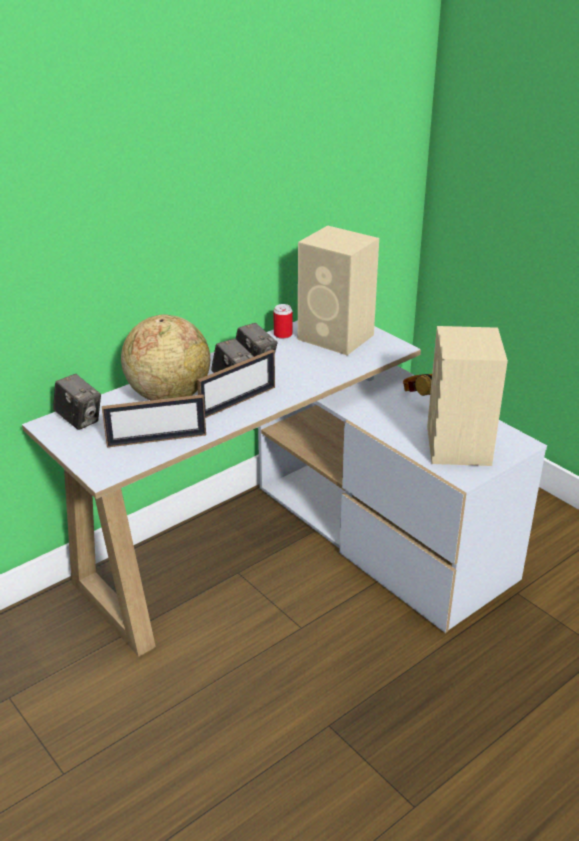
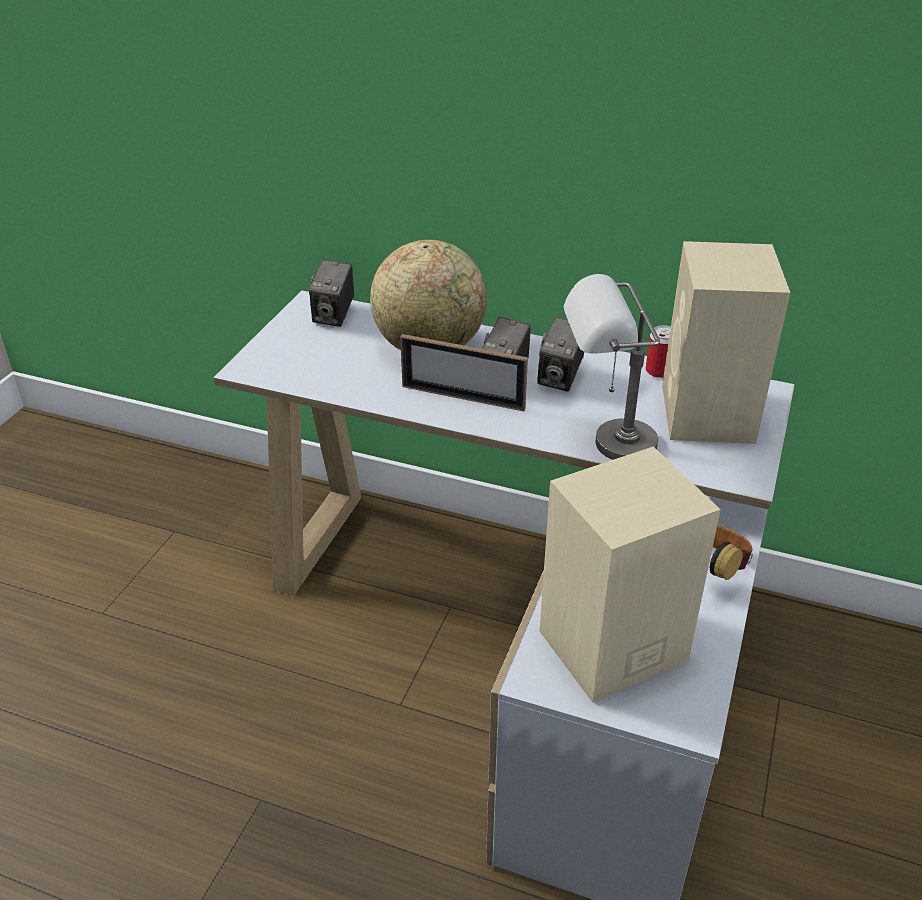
camera: 60 degrees right, 5 degrees up
picture frame [102,395,206,448] -> none
none -> grey table lamp [564,274,660,460]

